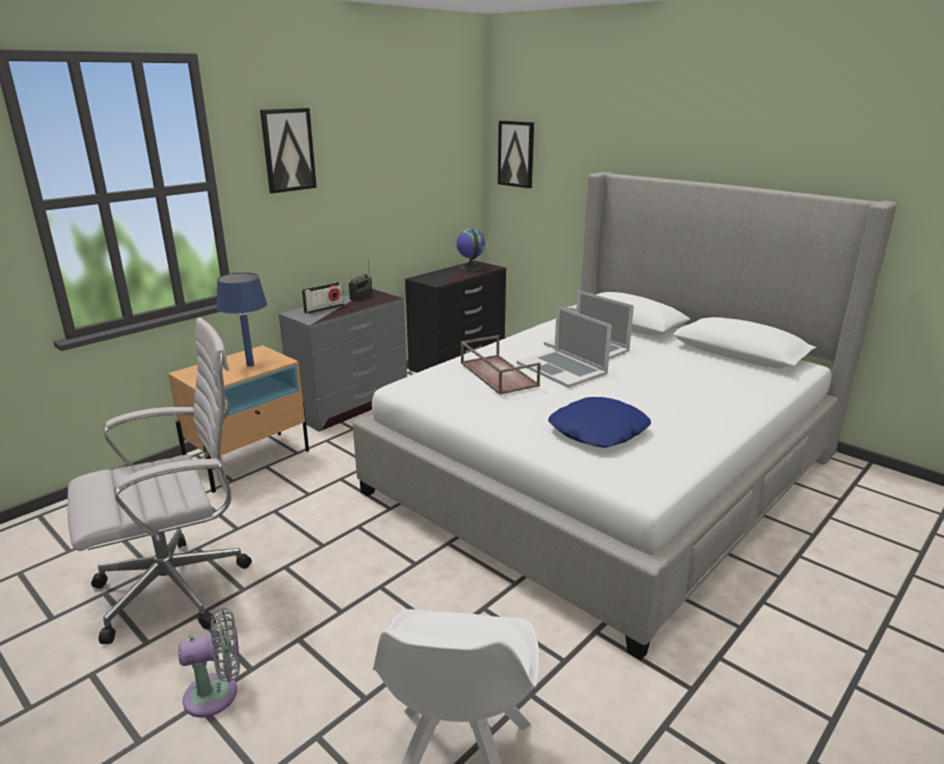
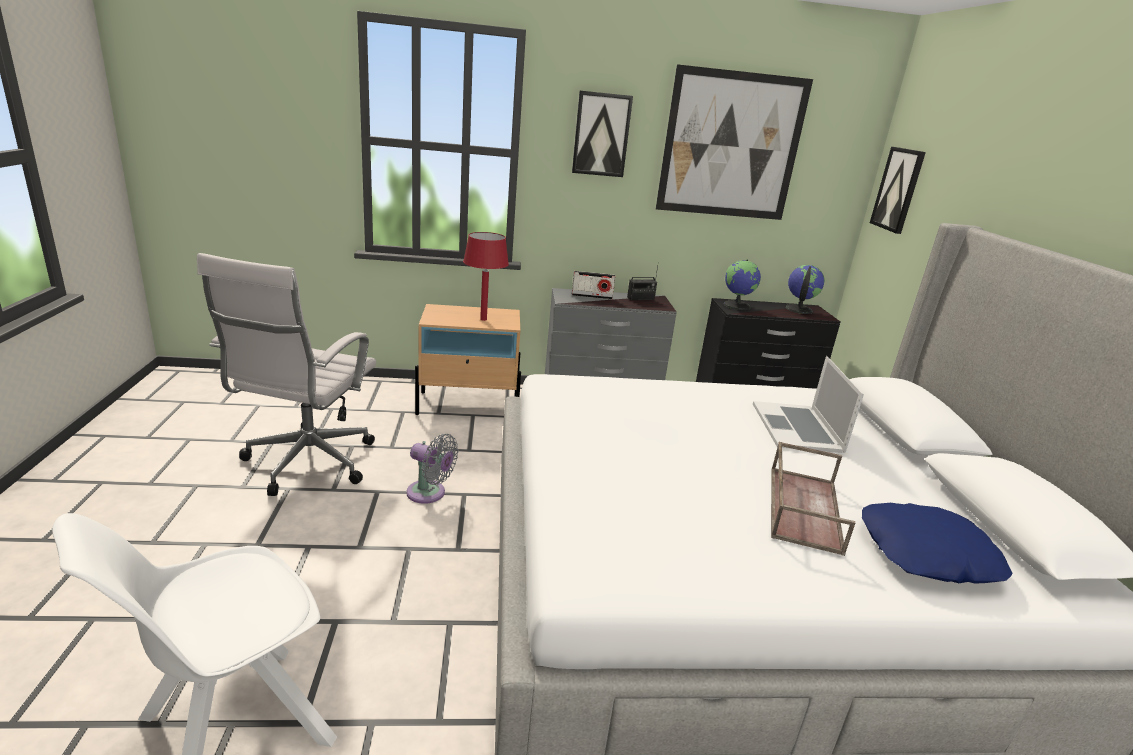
camera: 40 degrees right, 0 degrees up
white office chair [67,318,252,644] -> white office chair turned 90 degrees clockwise [197,253,376,496]
grey fan [178,608,240,717] -> grey fan moved to [406,434,458,504]
blue table lamp [216,273,267,367] -> red table lamp [463,232,509,321]
brown tray [461,335,541,395] -> brown tray moved to [771,442,855,556]
laptop [517,306,612,388] -> none
blue pillow [548,397,651,448] -> blue pillow moved to [862,503,1012,584]
none -> picture [656,64,813,220]
none -> globe [724,259,761,310]

